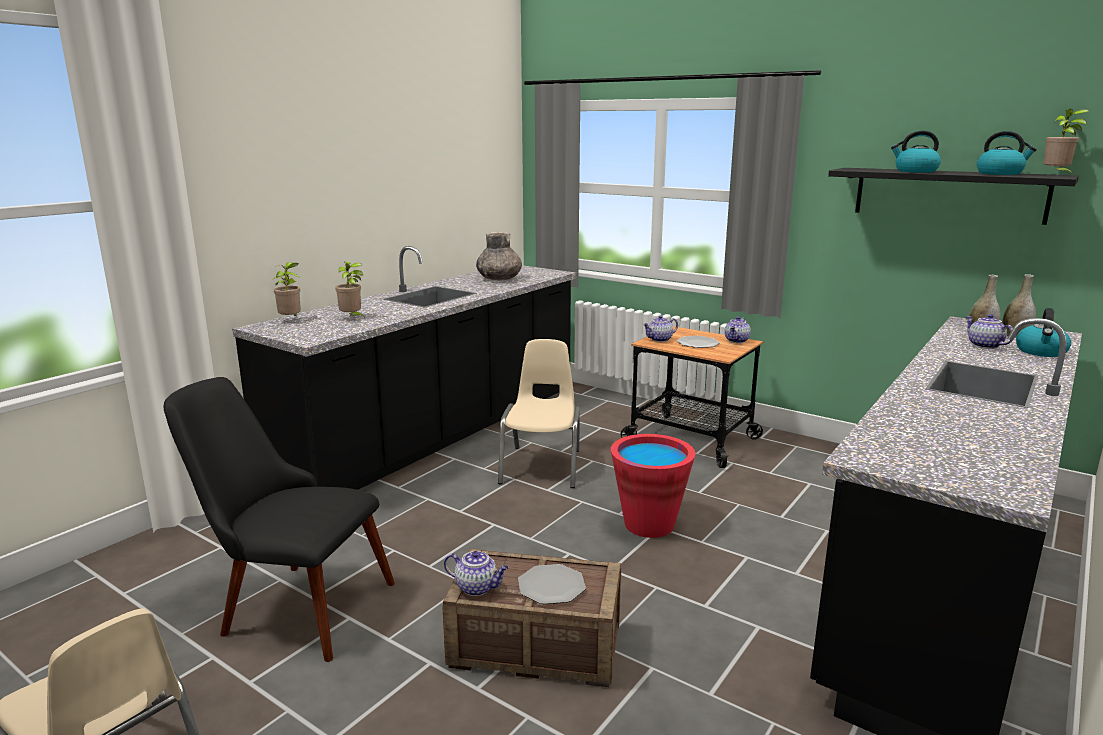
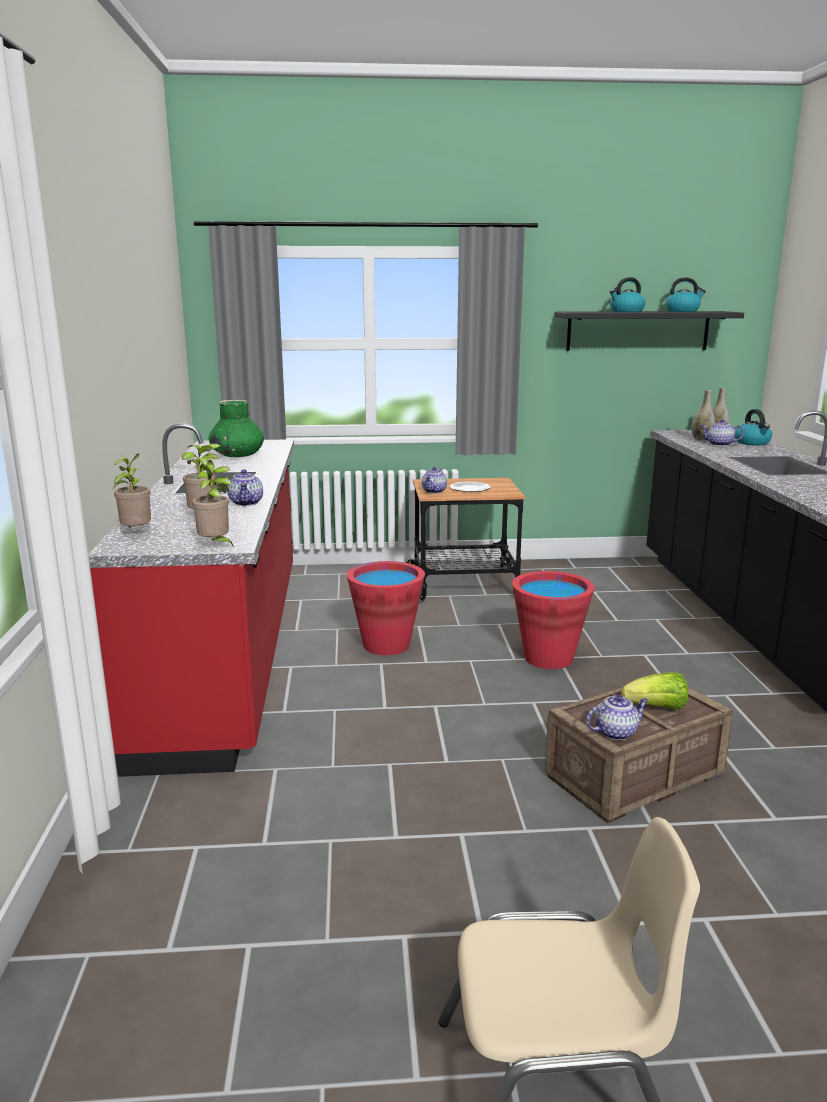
camera: 40 degrees left, 0 degrees up
black chair [164,377,395,662] -> none
black counter [232,246,576,490] -> red counter [88,423,294,777]
grey vase [476,232,522,280] -> green vase [208,400,264,457]
beige chair [498,339,580,488] -> red bucket [347,561,425,655]
plate [518,564,586,604] -> lettuce [621,672,688,709]
teapot [725,317,751,343] -> teapot moved to [228,469,263,506]
potted plant [1043,109,1089,176] -> potted plant moved to [192,464,234,547]

